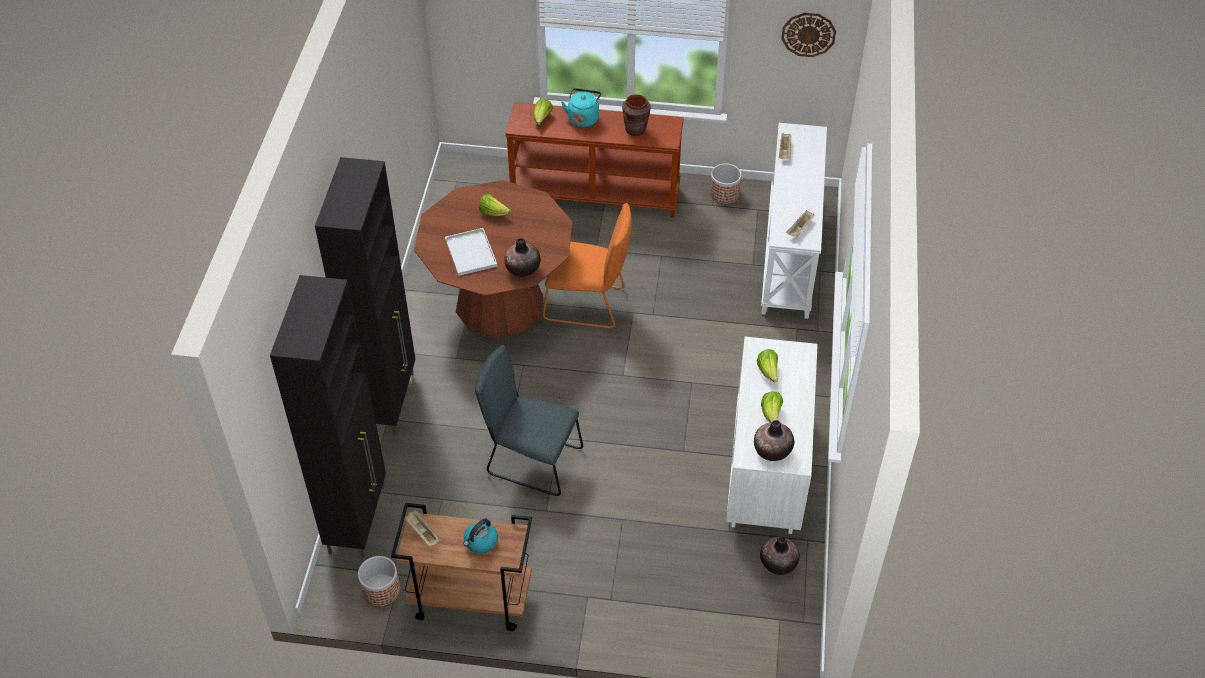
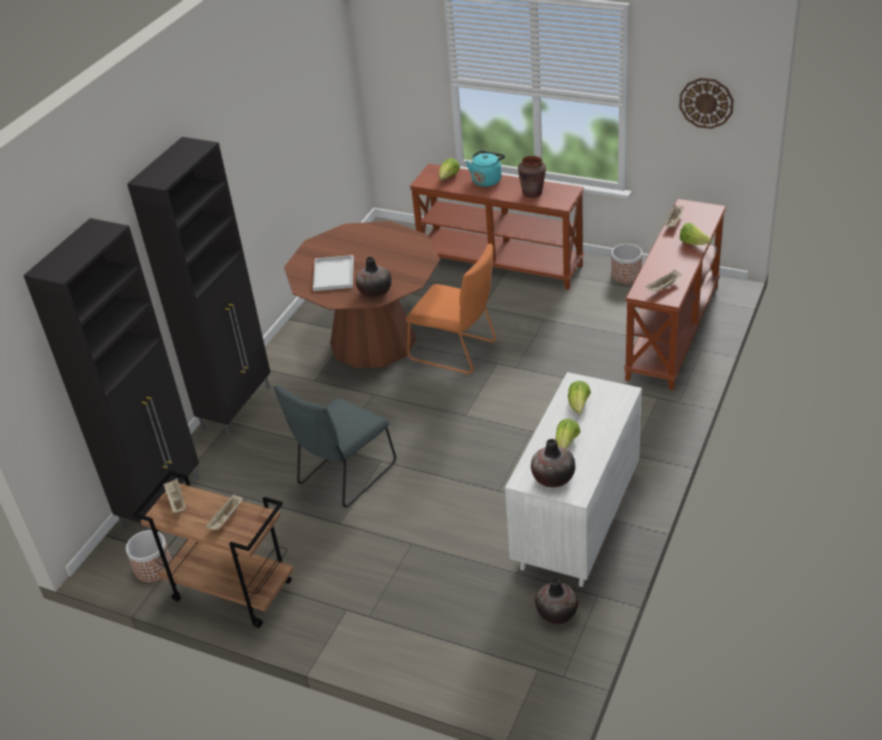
camera: 20 degrees right, 10 degrees down
kettle [463,518,498,553] -> beige tray [205,494,243,530]
grey chair [475,345,583,496] -> grey chair turned 90 degrees counterclockwise [274,385,396,507]
lettuce [479,194,511,216] -> lettuce moved to [680,223,712,245]
white console table [761,123,827,319] -> brown console table [624,199,726,390]

